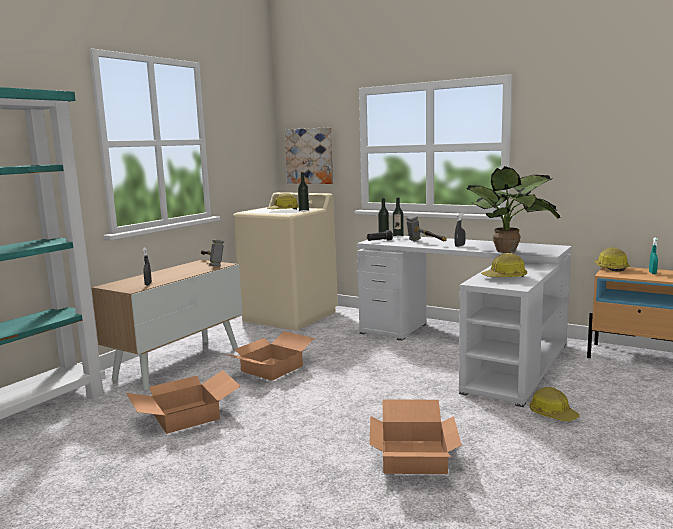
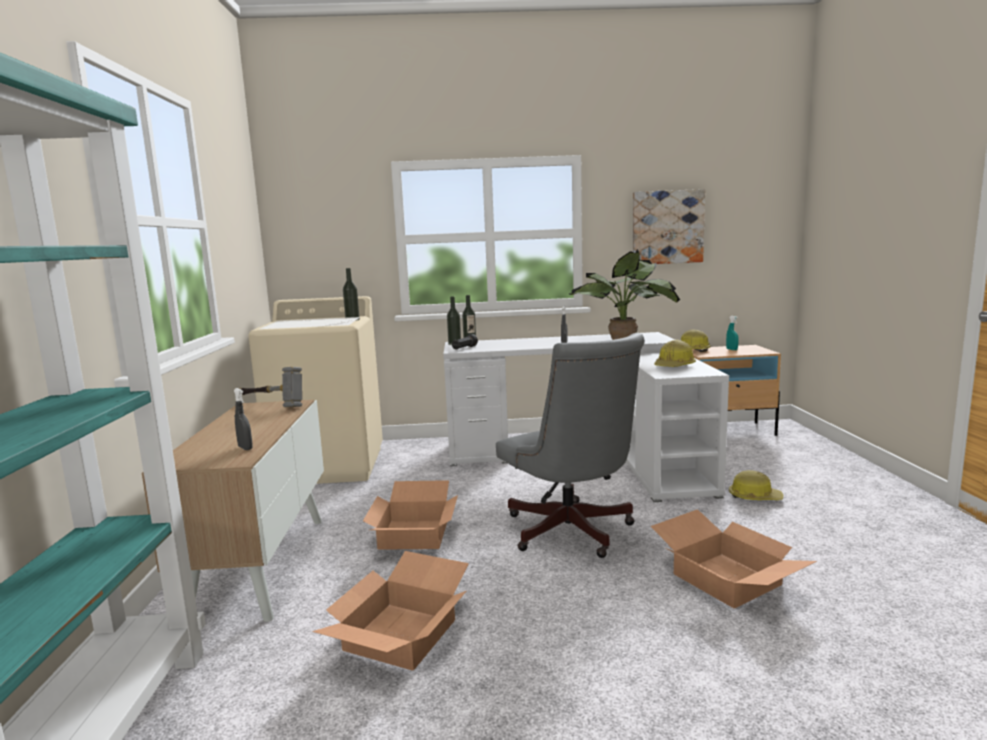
camera: 35 degrees left, 0 degrees up
hard hat [268,193,299,210] -> none
picture [285,127,333,184] -> picture moved to [633,189,705,264]
hammer [406,215,447,241] -> none
none -> grey office chair [496,333,645,558]

